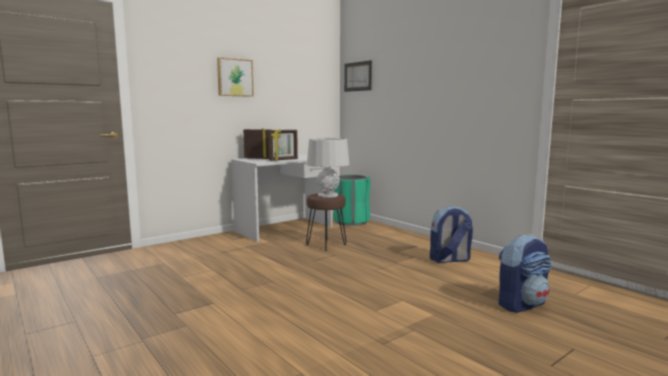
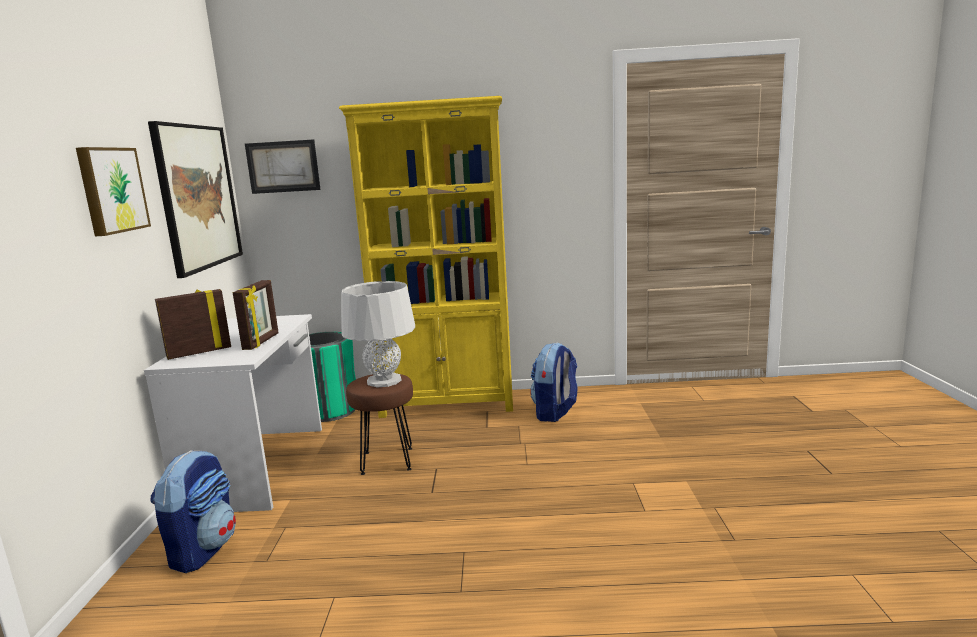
camera: 50 degrees left, 5 degrees up
backpack [499,234,552,313] -> backpack moved to [151,450,236,573]
none -> picture [148,121,243,278]
none -> yellow bookcase [339,96,513,418]

